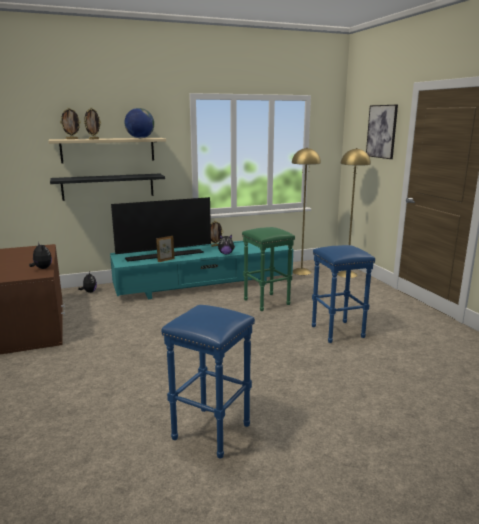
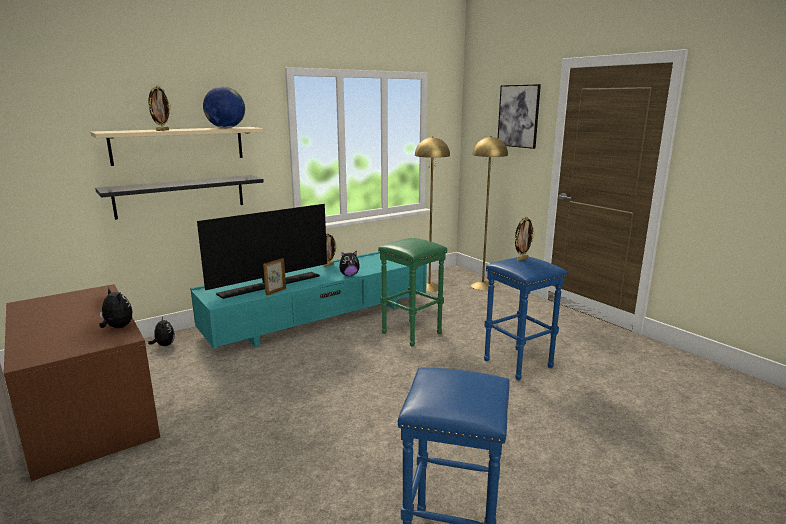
camera: 15 degrees left, 0 degrees up
picture frame [60,108,81,139] -> picture frame moved to [515,216,535,261]

